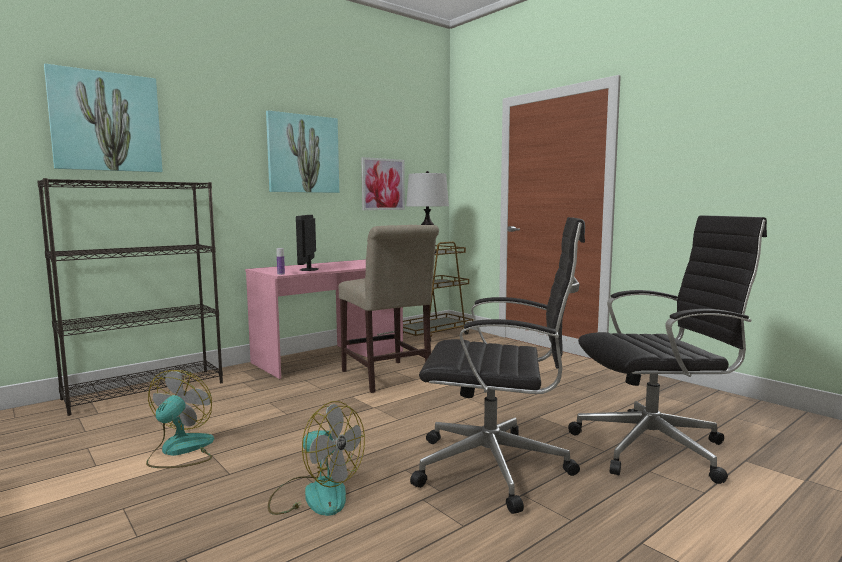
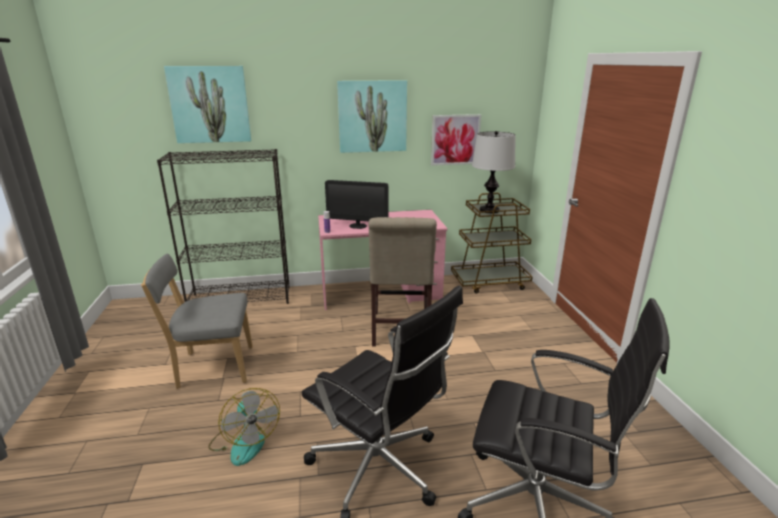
camera: 30 degrees right, 15 degrees up
fan [146,370,214,468] -> grey chair [141,253,253,389]
monitor [296,215,319,271] -> monitor turned 105 degrees counterclockwise [325,180,389,229]

